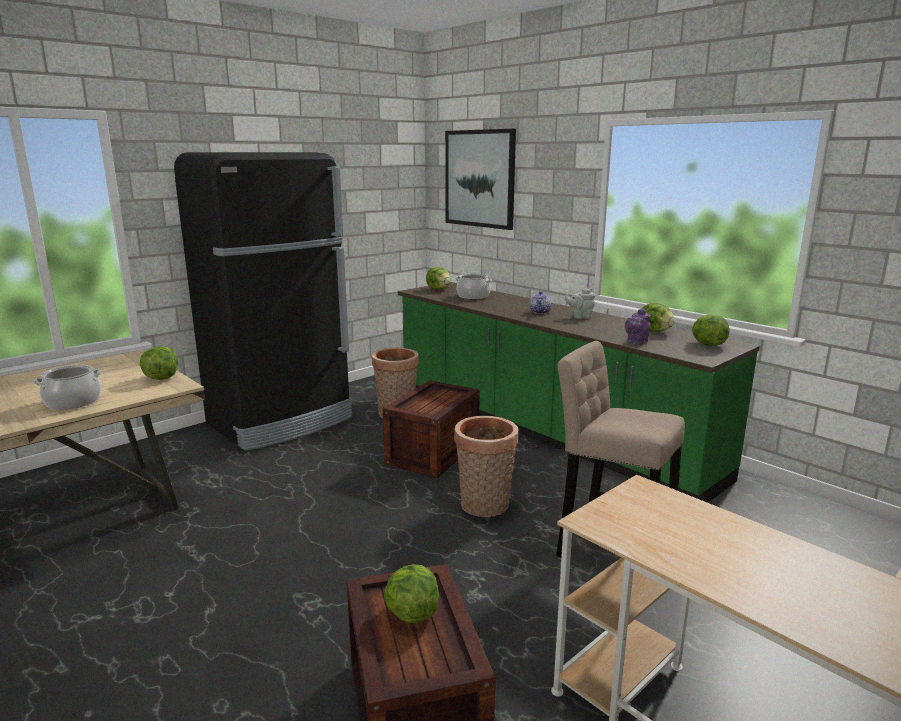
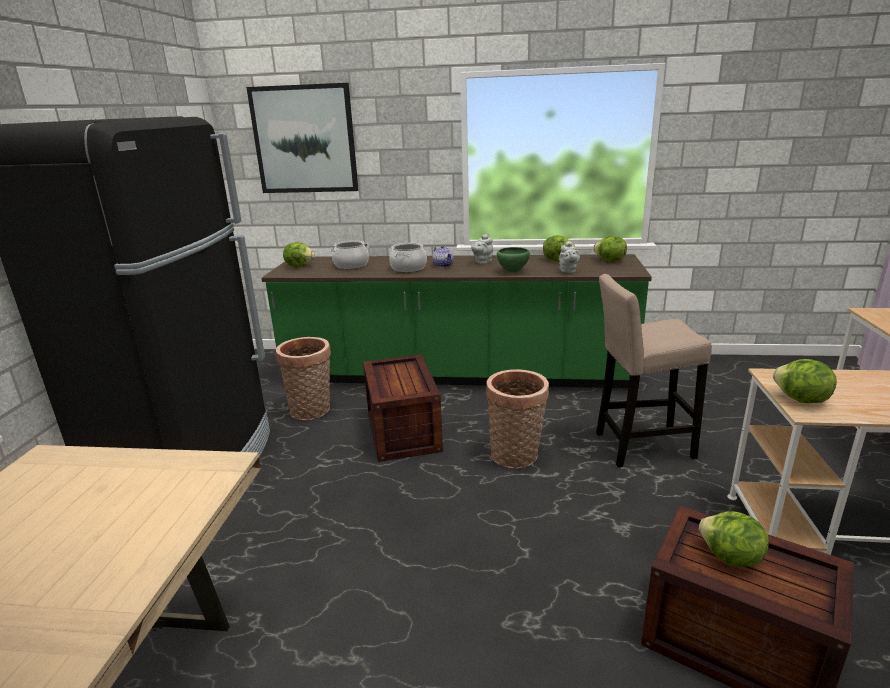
camera: 40 degrees left, 5 degrees up
cooking pot [34,365,102,410] -> cooking pot moved to [389,243,427,272]
lettuce [140,346,178,380] -> lettuce moved to [773,359,837,403]
purple teapot [625,308,651,345] -> grey teapot [559,241,580,273]
none -> green bowl [497,247,530,272]

